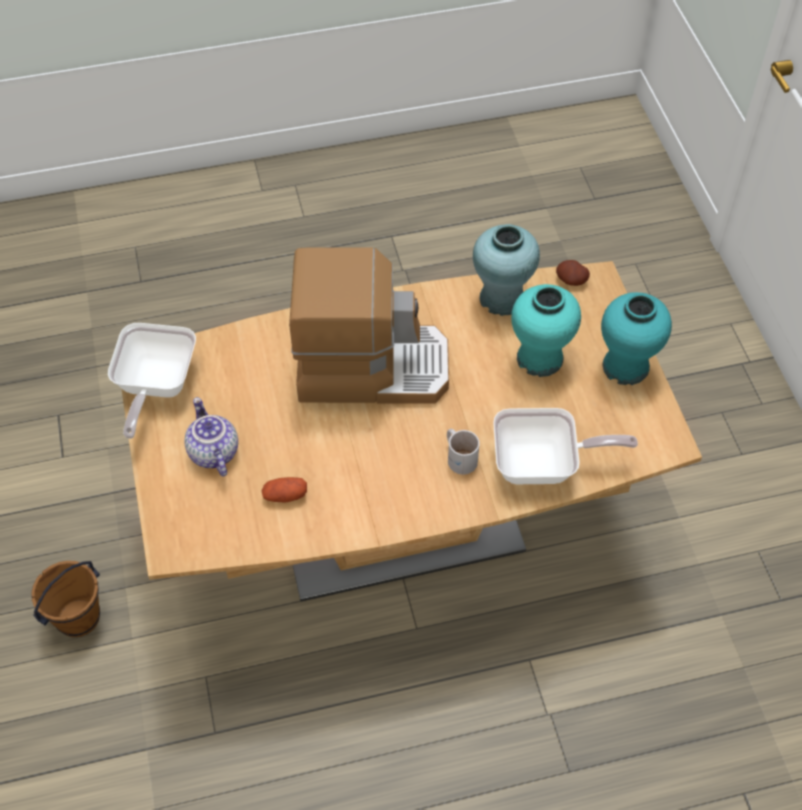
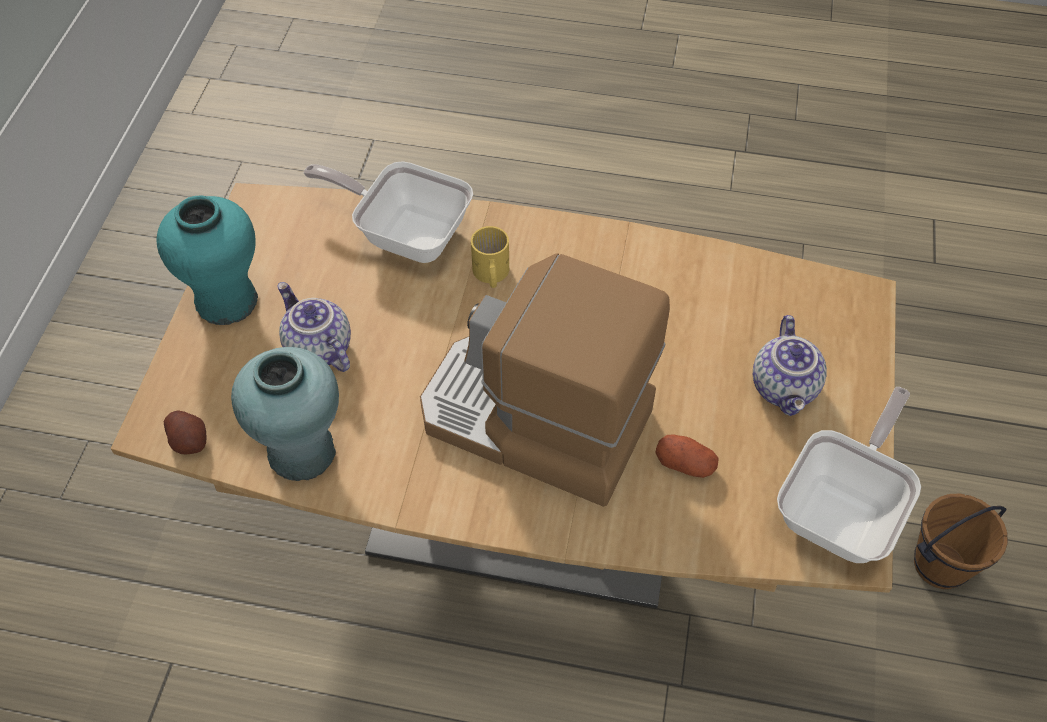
camera: 155 degrees left, 0 degrees up
potato [262,477,307,503] -> potato moved to [656,434,719,478]
white mug [447,429,480,475] -> yellow mug [471,226,509,288]
turquoise vase [511,284,581,377] -> teapot [277,282,351,372]

